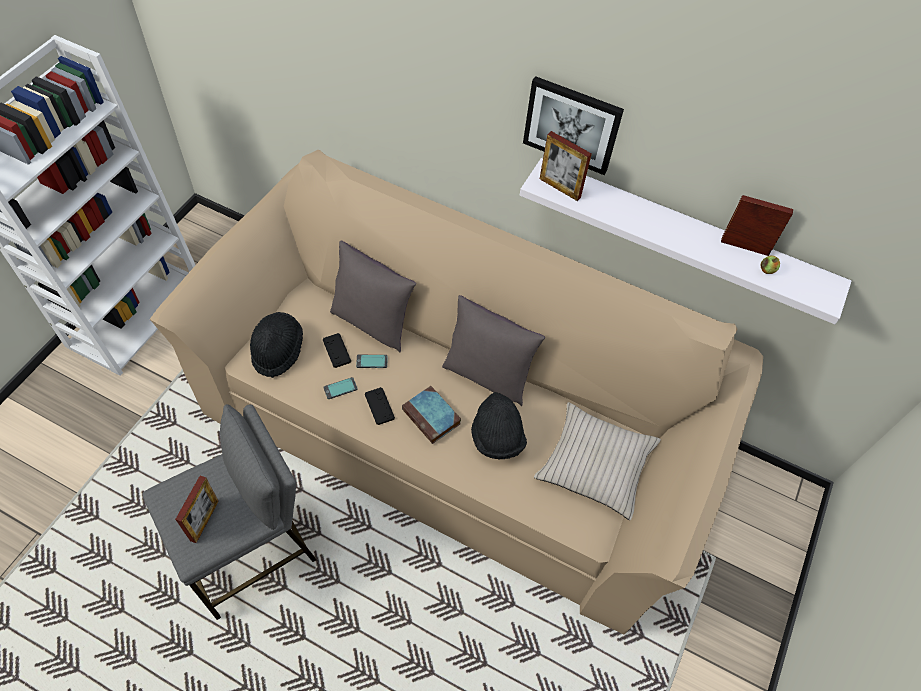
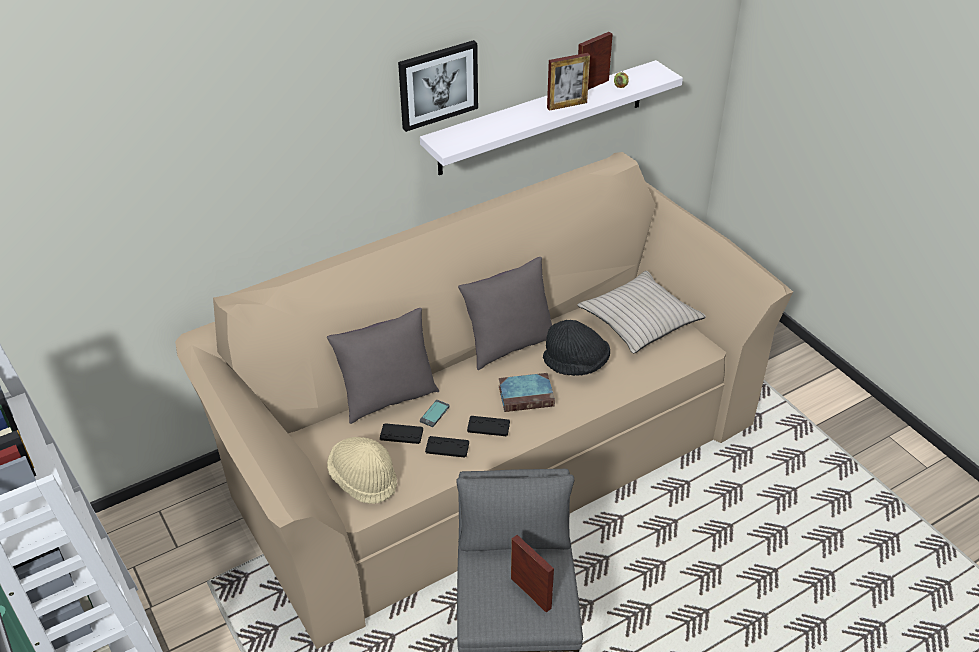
camera: 55 degrees left, 15 degrees down
black hat [250,312,303,378] -> beige hat [327,437,397,504]
phone [323,377,357,399] -> black game controller [425,436,469,458]
picture frame [540,131,592,201] -> picture frame moved to [547,53,590,111]

